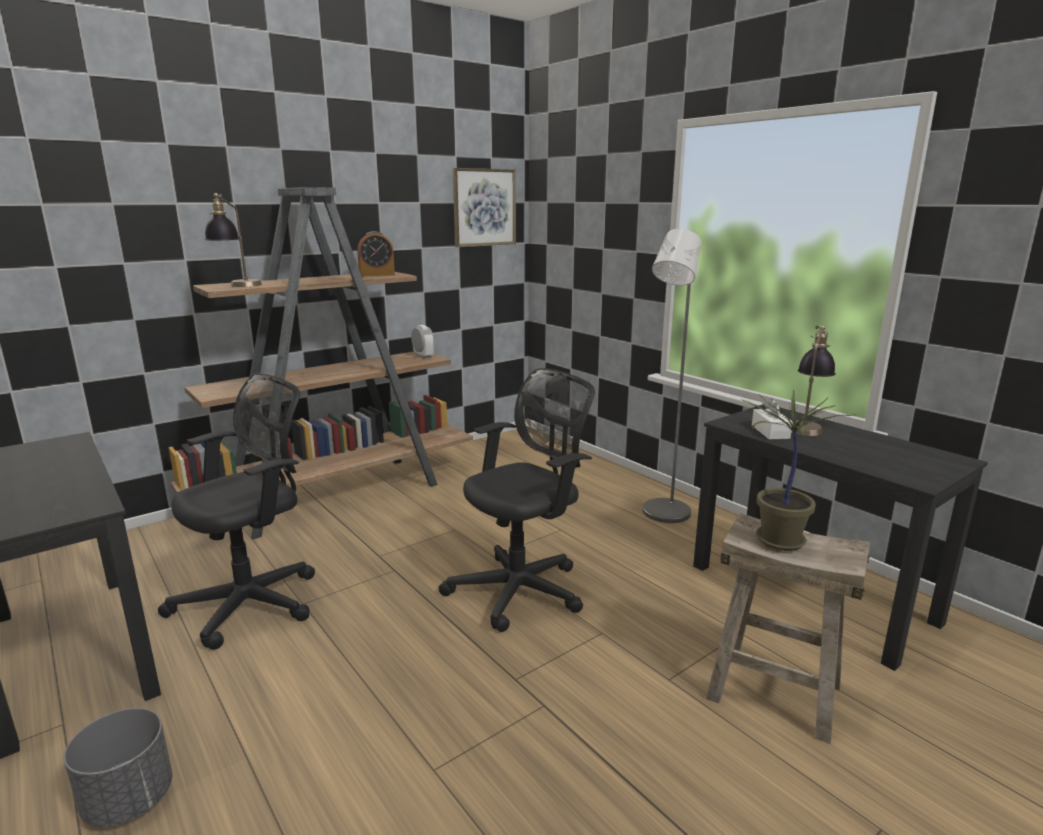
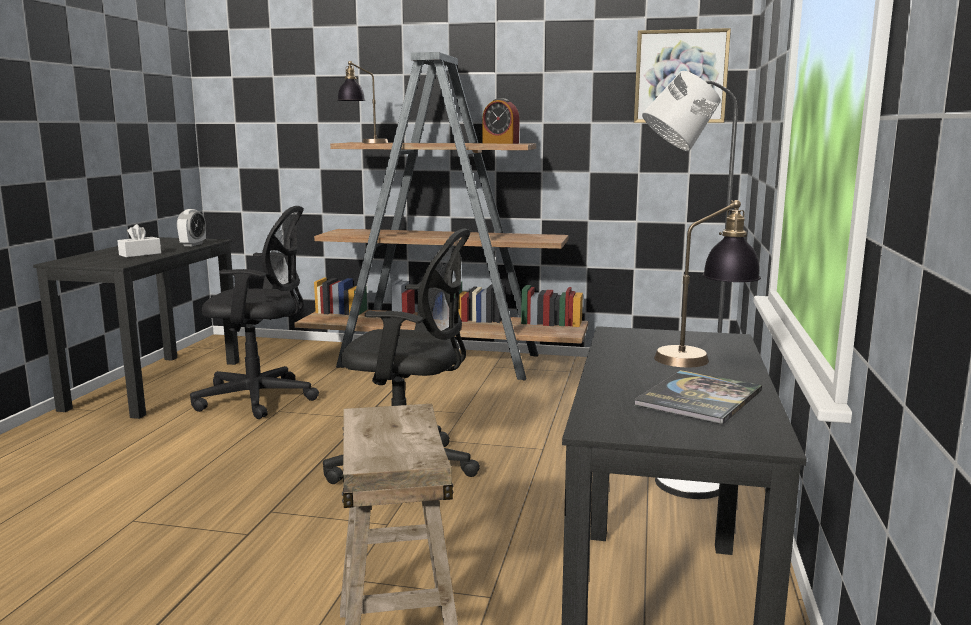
camera: 50 degrees right, 5 degrees down
grey planter [64,708,172,827] -> none
alarm clock [411,325,434,358] -> alarm clock moved to [177,209,206,246]
potted plant [740,390,856,551] -> none
white tissue box [752,398,793,439] -> white tissue box moved to [117,224,161,257]
none -> book [634,370,762,425]

